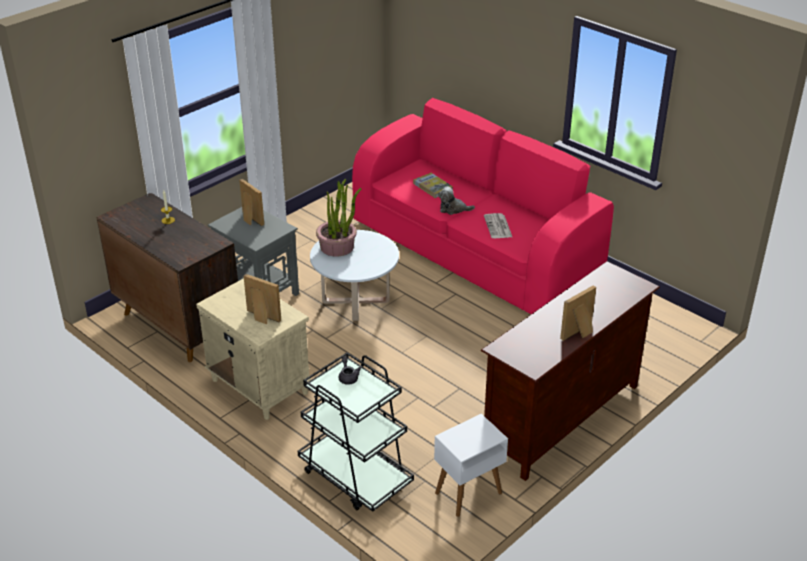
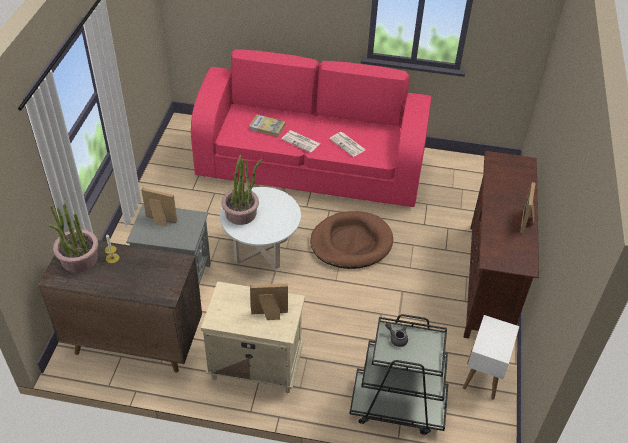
camera: 35 degrees left, 10 degrees up
plush toy [438,186,475,215] -> newspaper [281,130,320,153]
none -> potted plant [49,202,98,273]
none -> brown dog bed [310,211,393,269]

